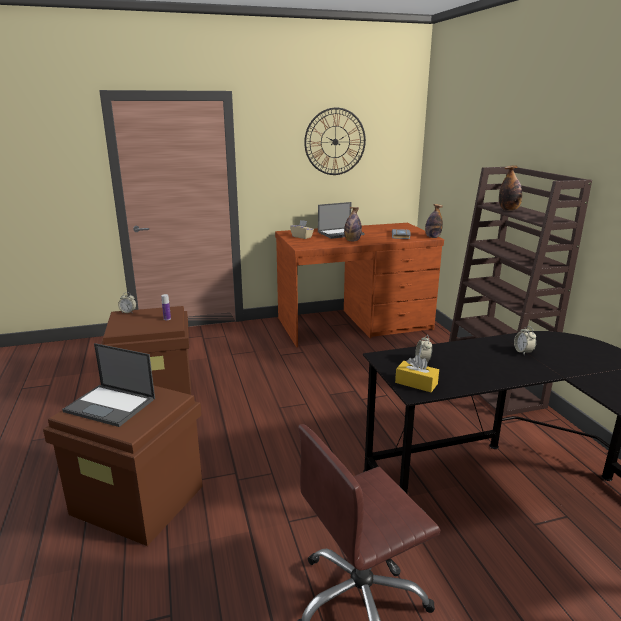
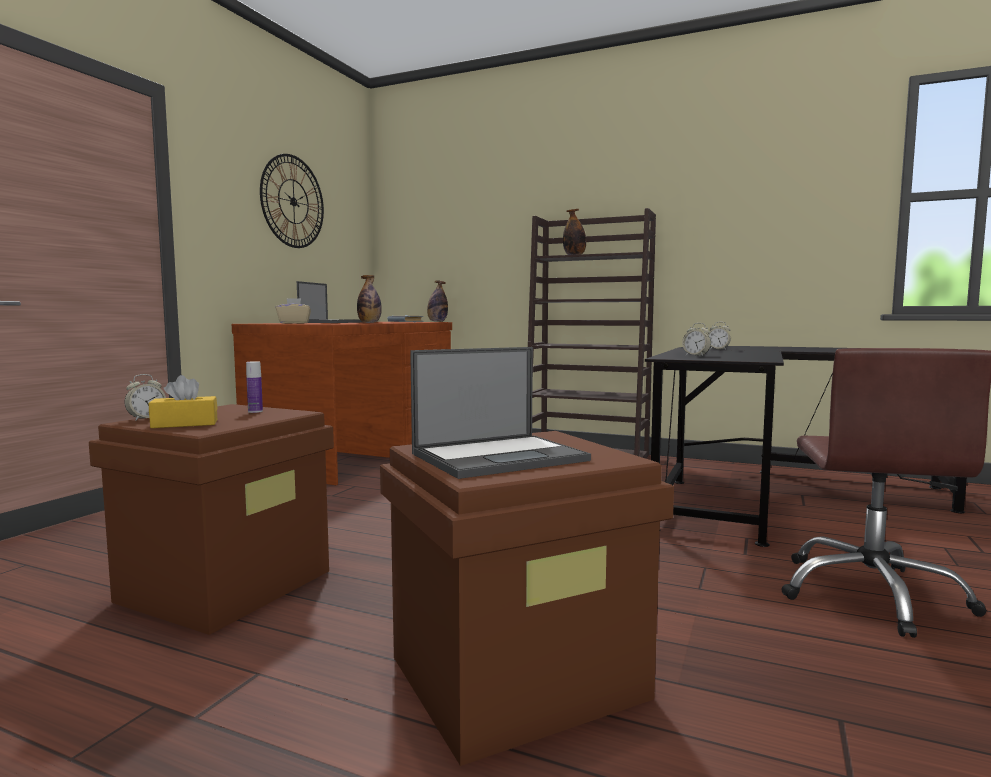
camera: 50 degrees left, 15 degrees down
yellow tissue box [395,355,439,392] -> yellow tissue box moved to [149,375,218,428]

